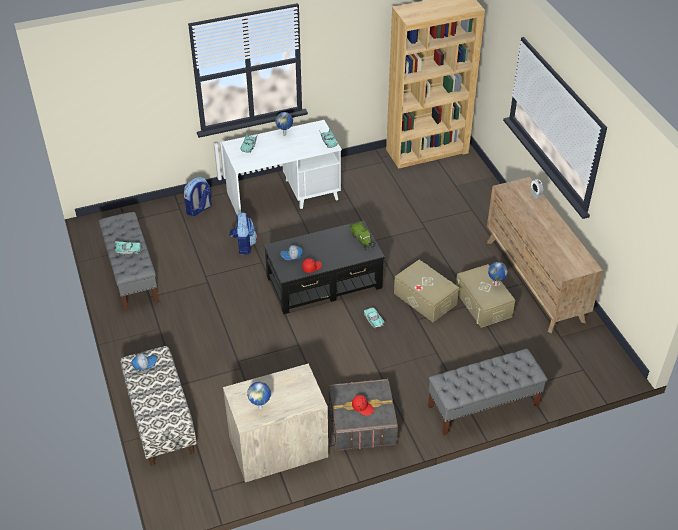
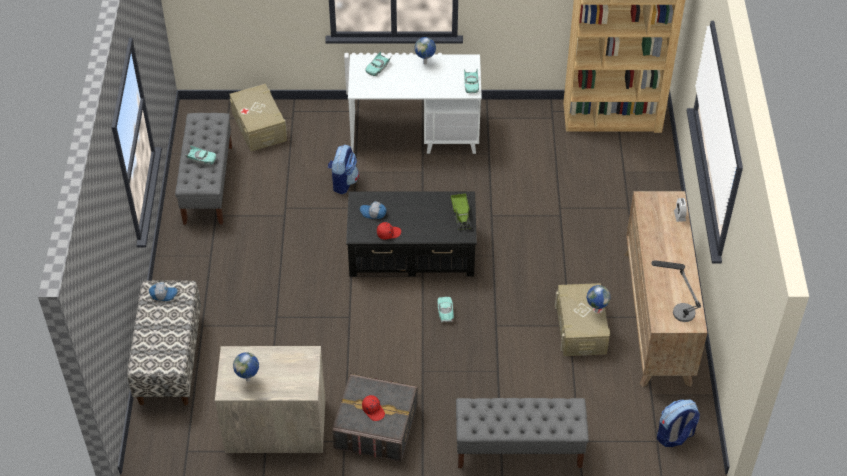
camera: 20 degrees right, 5 degrees up
backpack [184,177,212,216] -> backpack moved to [657,400,700,447]
beige storage box [394,260,459,322] -> beige storage box moved to [229,84,287,151]
none -> table lamp [651,260,701,322]

